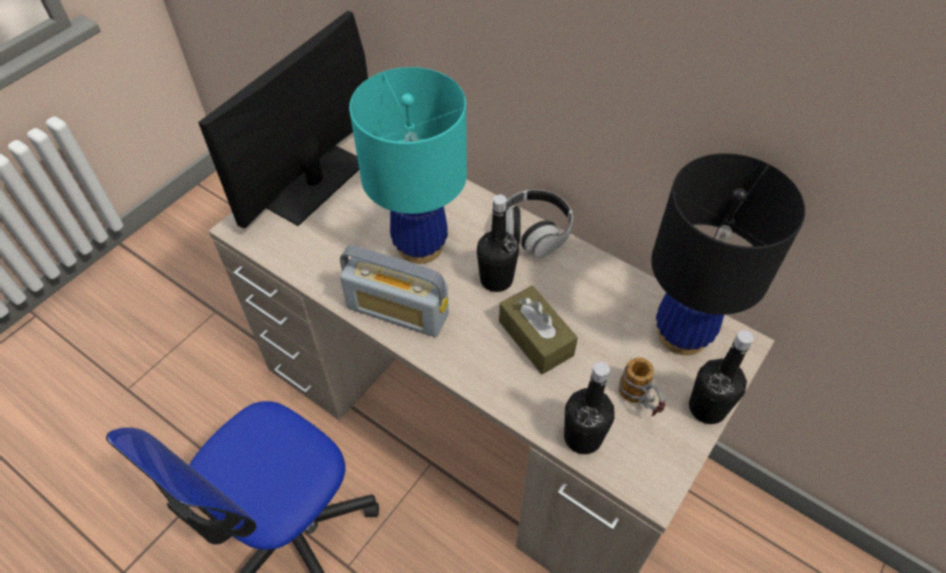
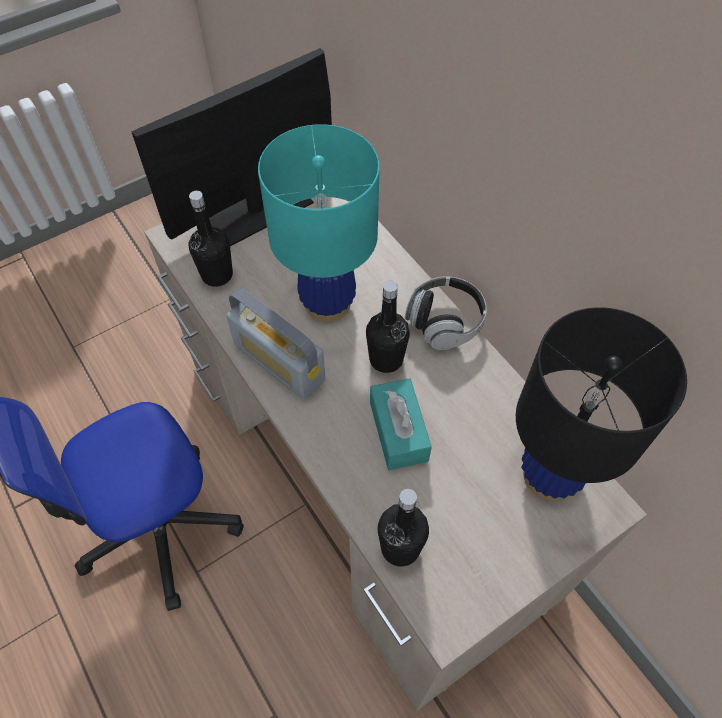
camera: 20 degrees right, 5 degrees up
brown tissue box [499,286,578,374] -> turquoise tissue box [370,378,432,470]
mug [619,357,666,417] -> none
black bottle [689,330,754,424] -> black bottle moved to [188,191,233,287]

